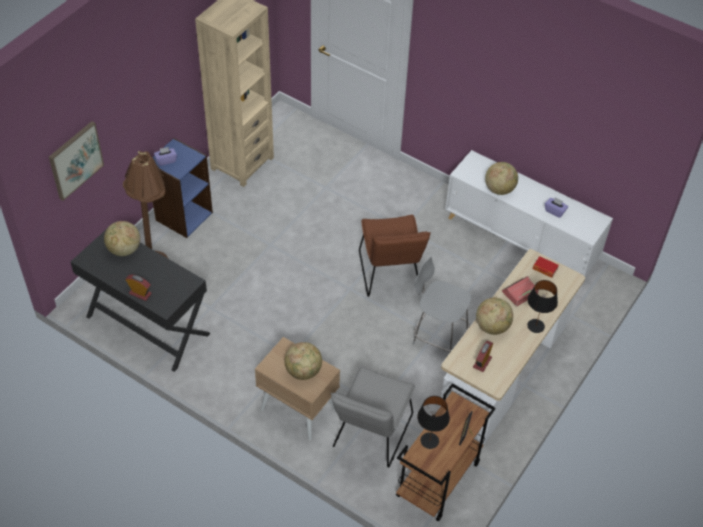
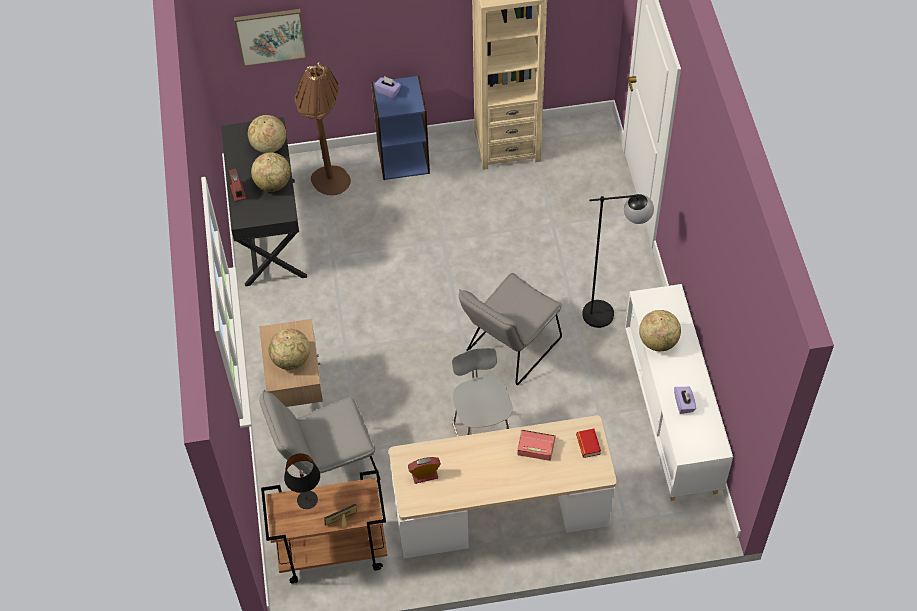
camera: 50 degrees right, 5 degrees up
brown chair [359,215,431,297] -> grey chair [459,273,562,385]
globe [476,297,513,335] -> globe moved to [251,152,291,192]
black table lamp [527,280,558,333] -> none
none -> black floor lamp [582,194,654,328]

